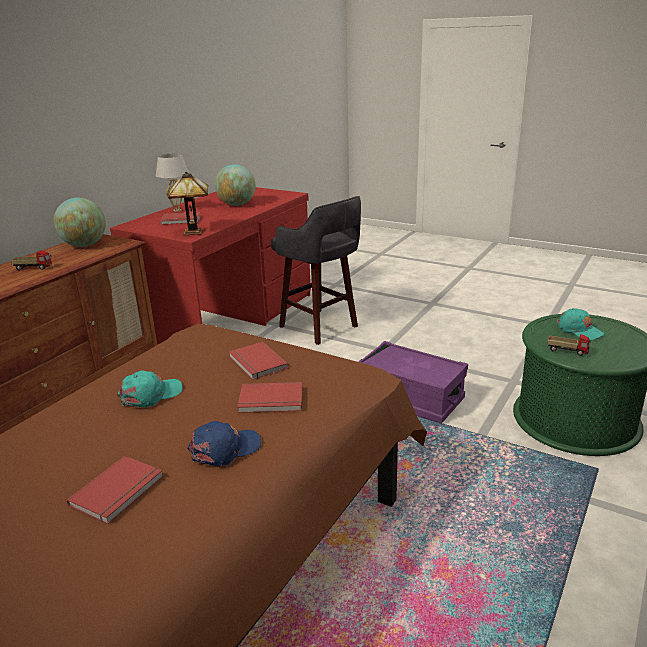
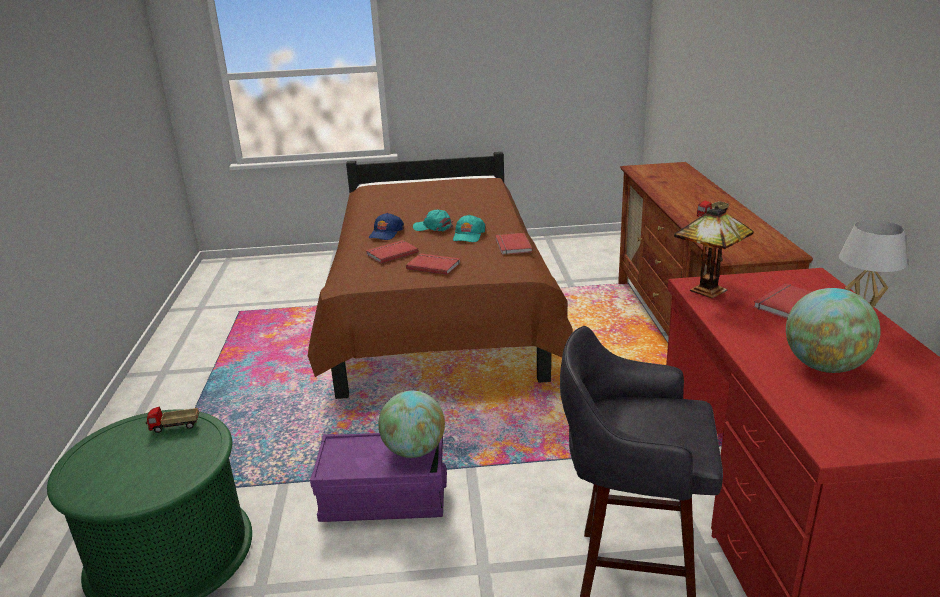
camera: 145 degrees right, 0 degrees up
globe [53,198,106,247] -> globe moved to [378,391,445,458]
red book [67,456,163,524] -> red book moved to [495,233,533,255]
turquoise cap [557,308,605,340] -> turquoise cap moved to [413,210,453,231]

